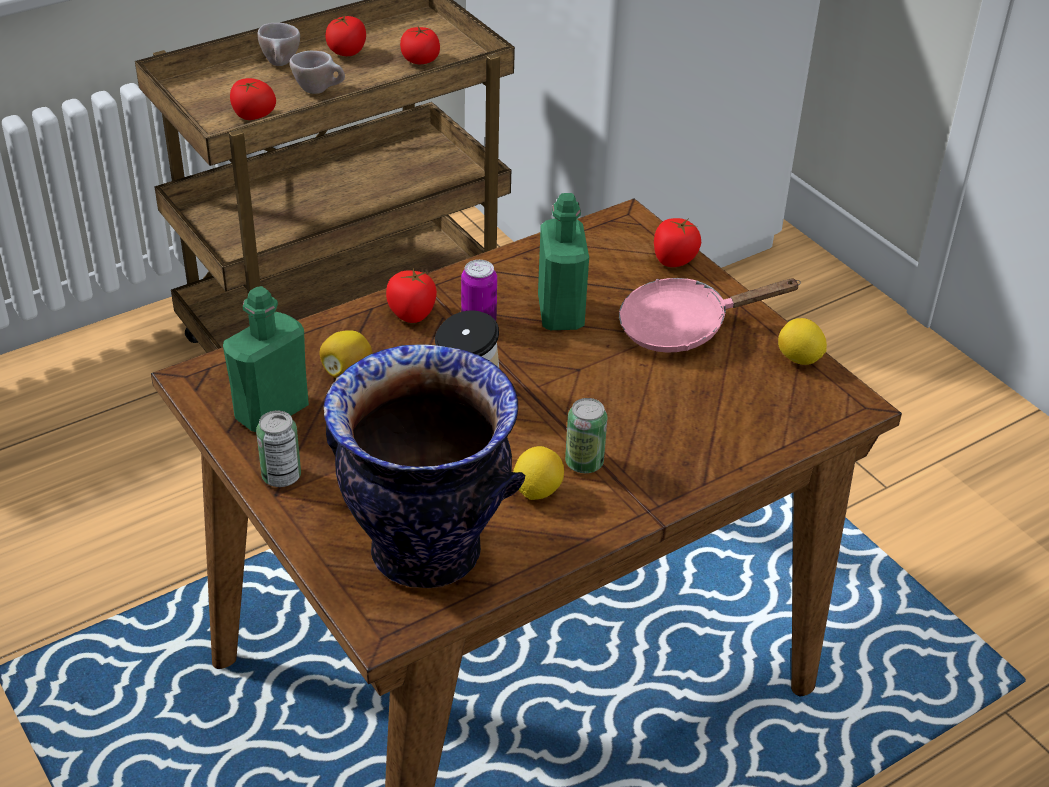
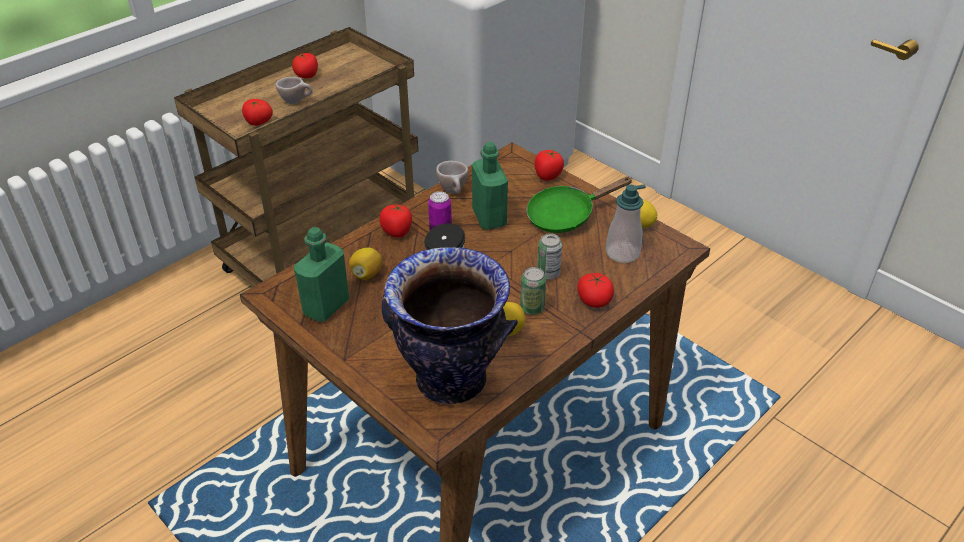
camera: 10 degrees left, 0 degrees up
can [256,410,301,487] -> can moved to [537,233,562,280]
beige cup [257,23,300,66] -> beige cup moved to [436,161,468,194]
tomato [400,27,440,64] -> tomato moved to [577,273,614,308]
pink frying pan [619,278,801,353] -> green frying pan [526,177,633,233]
none -> soap dispenser [606,185,646,263]

